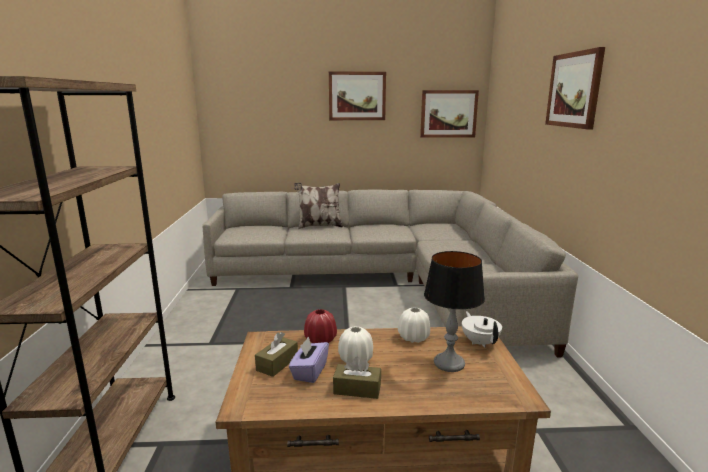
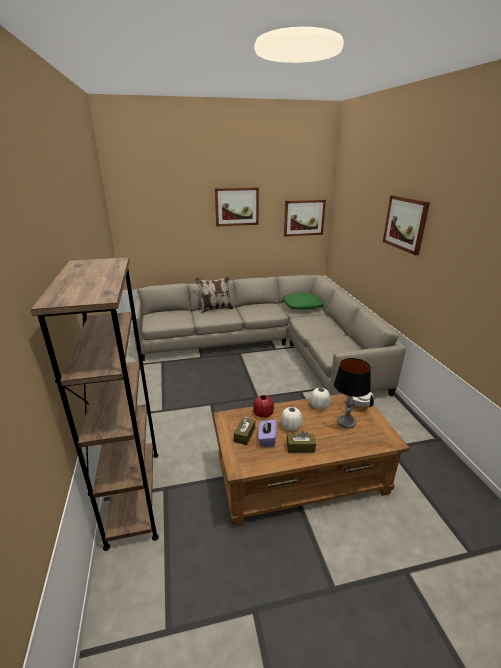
camera: 10 degrees left, 10 degrees up
none -> green pillow [283,293,323,310]

